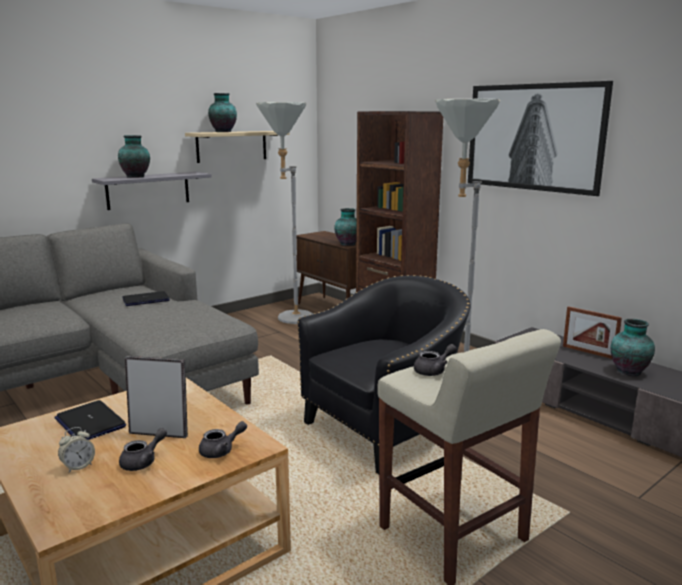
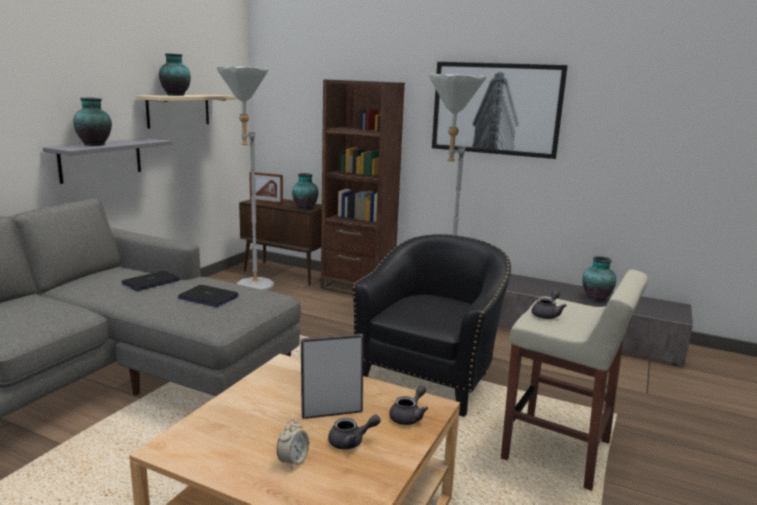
camera: 25 degrees left, 0 degrees up
laptop [54,400,126,440] -> laptop moved to [178,285,239,307]
grey teapot [119,428,167,471] -> grey teapot turned 60 degrees clockwise [328,414,381,449]
picture frame [563,306,622,359] -> picture frame moved to [249,172,283,204]

